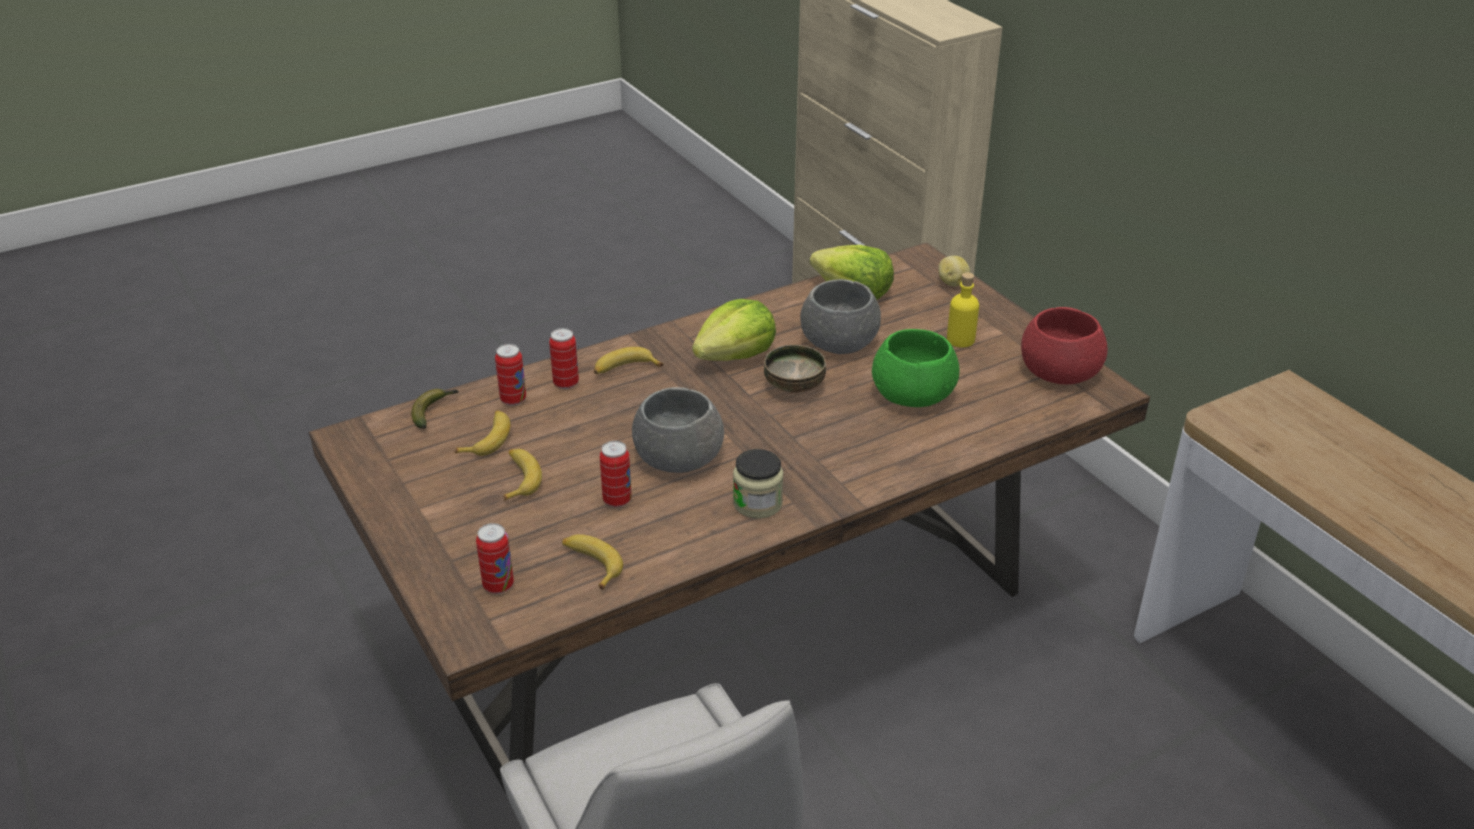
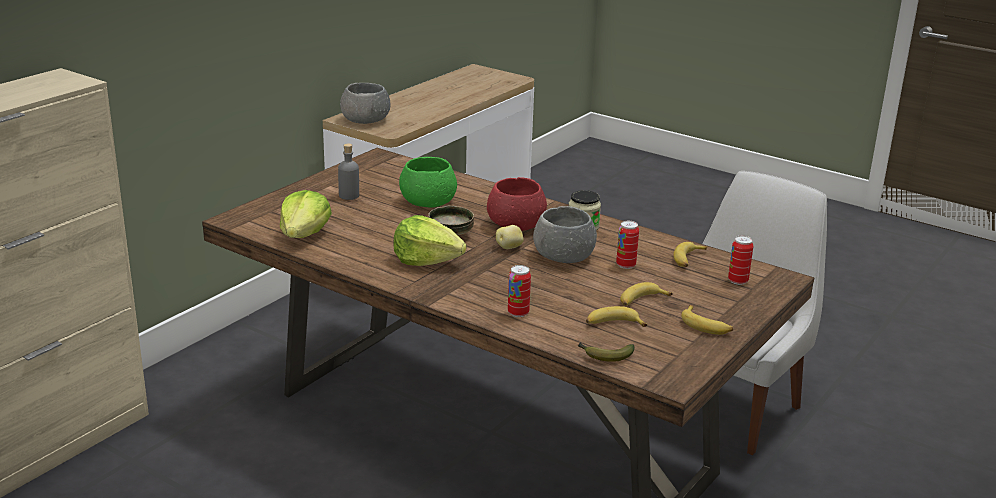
camera: 115 degrees left, 10 degrees down
can [495,344,526,406] -> none
banana [594,347,664,374] -> banana moved to [681,305,733,335]
grey bowl [800,279,881,354] -> grey bowl moved to [340,83,391,124]
potato [938,256,970,286] -> potato moved to [496,225,524,249]
yellow bottle [947,272,979,348] -> grey bottle [338,144,359,200]
red bowl [1021,307,1108,385] -> red bowl moved to [487,177,547,231]

